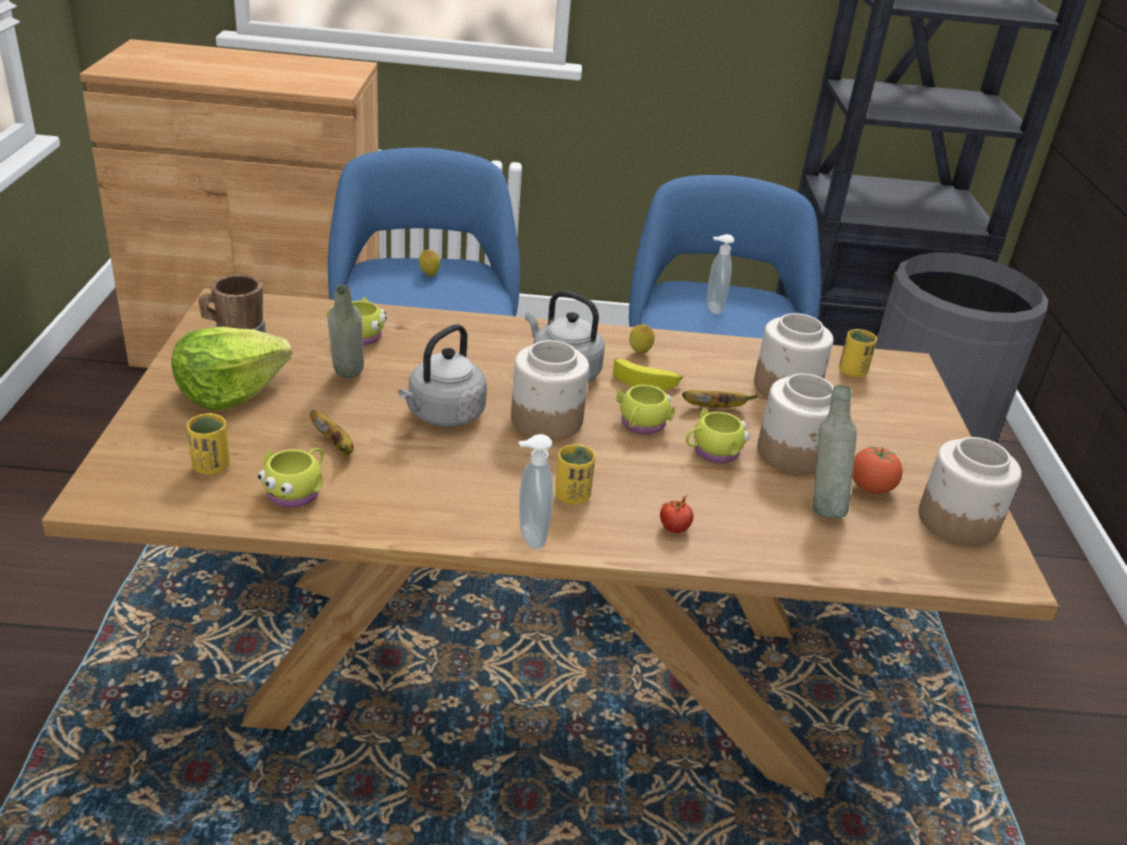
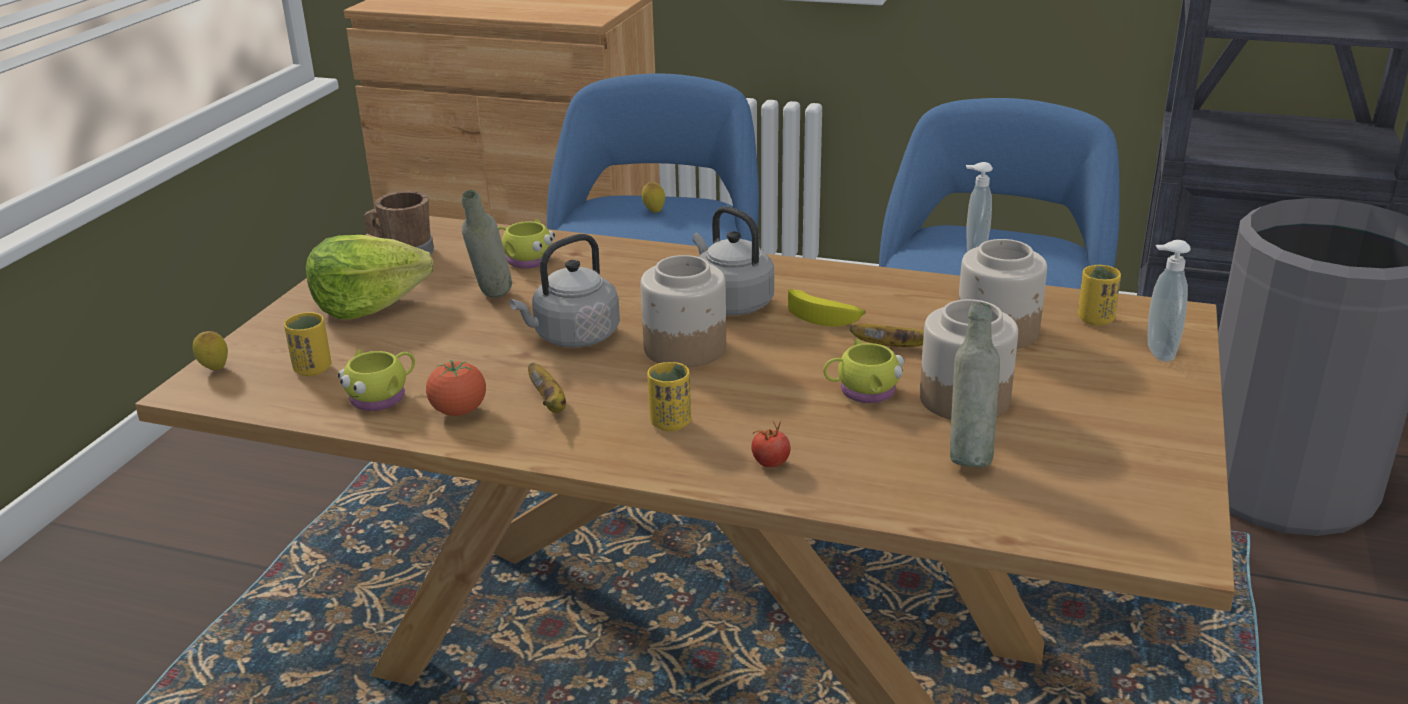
camera: 20 degrees right, 5 degrees down
banana [310,410,354,455] -> banana moved to [528,362,566,413]
soap dispenser [518,434,553,549] -> soap dispenser moved to [1147,240,1190,362]
yellow mug [616,385,675,435] -> none
lemon [629,324,655,354] -> lemon moved to [193,331,228,370]
tomato [852,446,903,494] -> tomato moved to [426,360,486,416]
jar [919,437,1022,546] -> none

